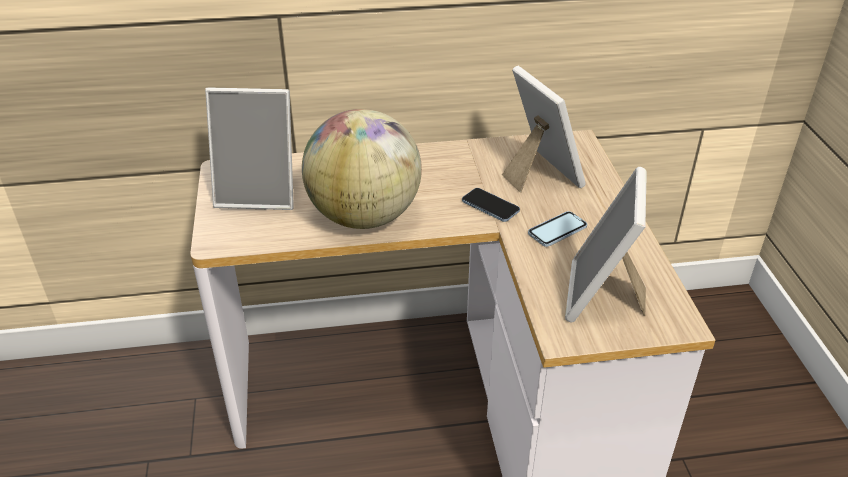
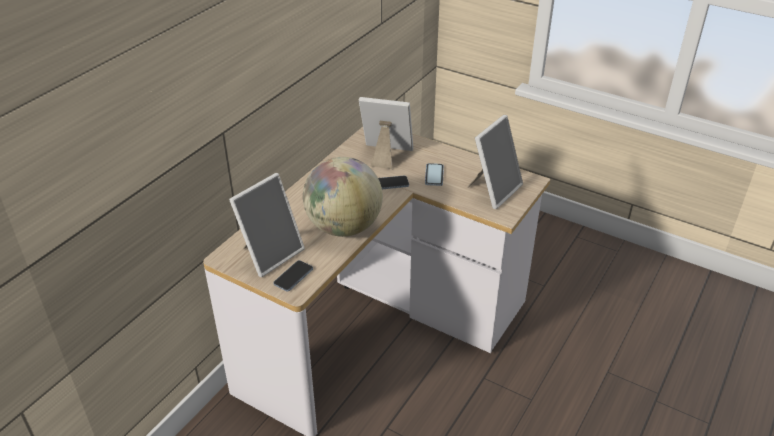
camera: 50 degrees left, 0 degrees up
picture frame [565,167,647,322] -> picture frame turned 105 degrees counterclockwise [468,115,523,209]
none -> phone [273,260,313,292]

